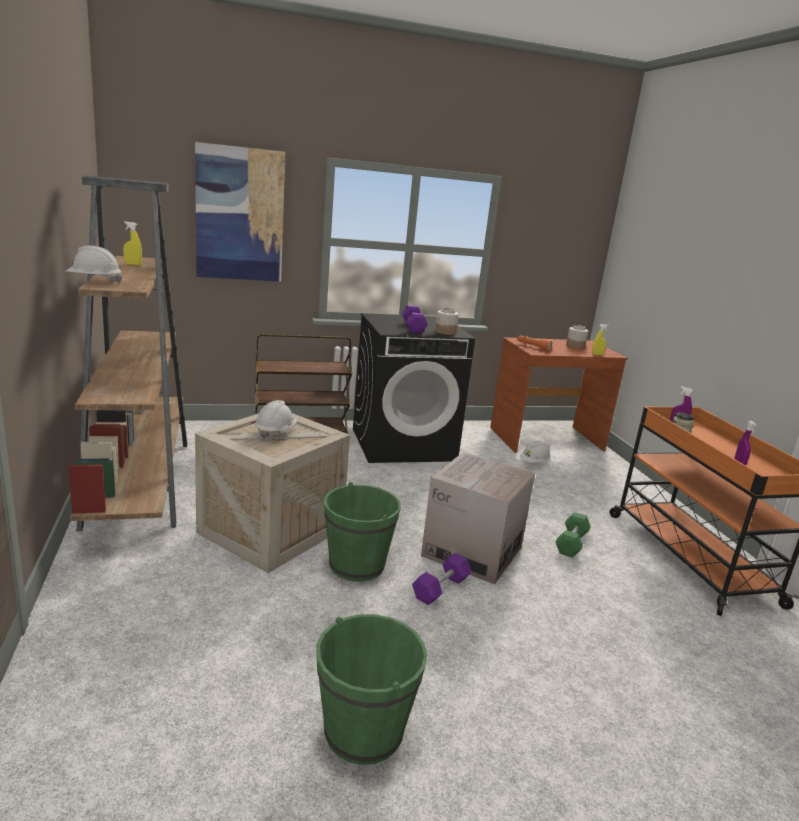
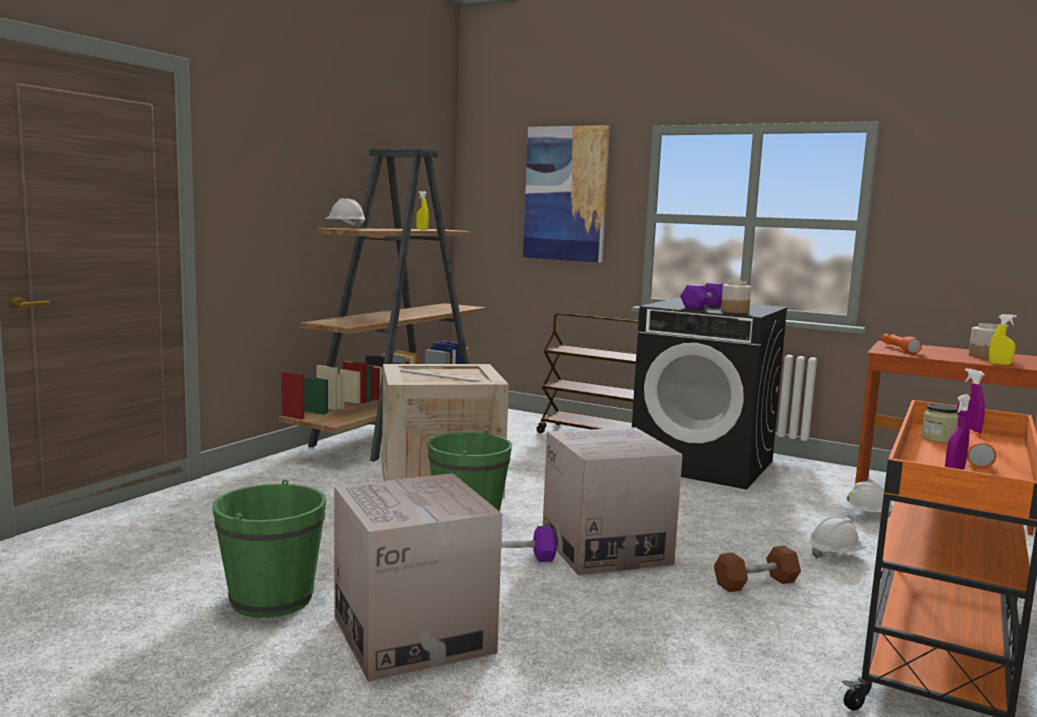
camera: 45 degrees right, 10 degrees down
white hard hat [255,400,297,439] -> white hard hat moved to [809,516,866,559]
green dumbbell [556,512,591,558] -> brown dumbbell [714,545,801,592]
none -> cardboard box [334,473,502,682]
none -> orange flashlight [967,429,996,468]

